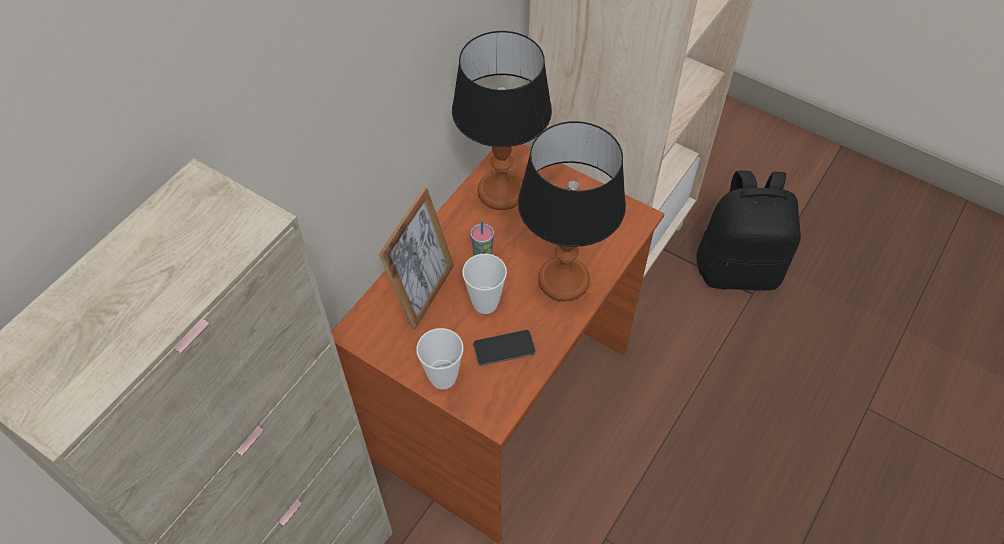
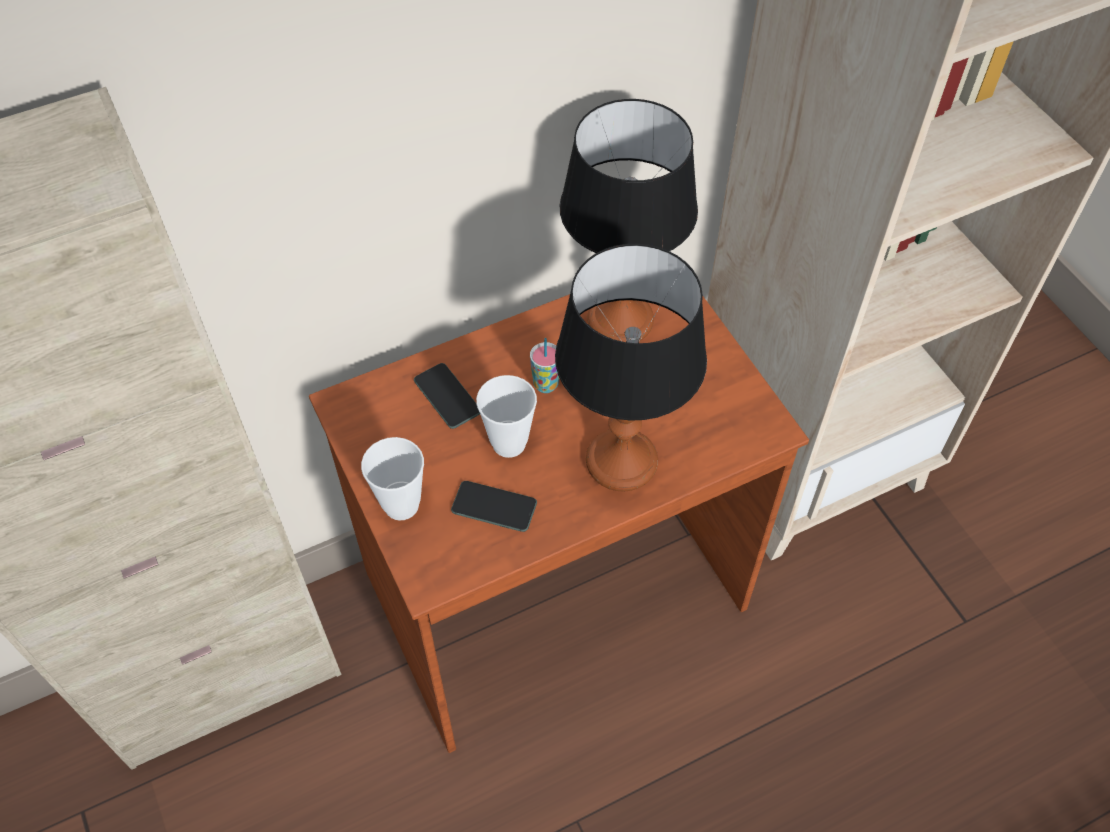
camera: 30 degrees right, 0 degrees up
picture frame [379,187,454,330] -> phone [414,363,480,429]
black backpack [696,171,801,290] -> none

